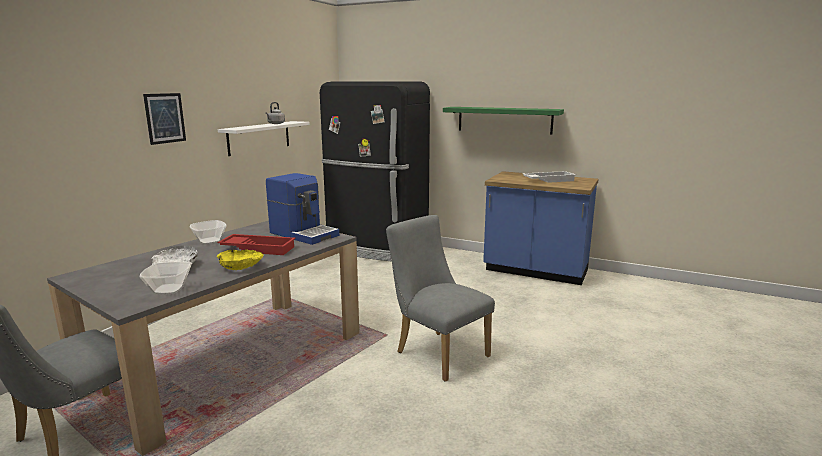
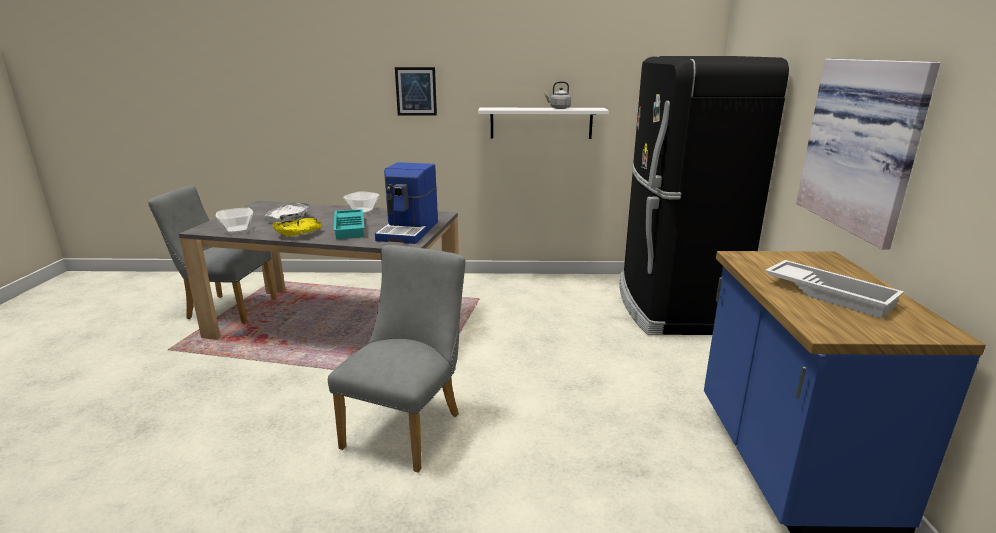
camera: 65 degrees right, 5 degrees up
red tray [218,234,296,255] -> turquoise tray [333,209,365,239]
green shelf [443,107,564,134] -> picture [796,59,940,250]

